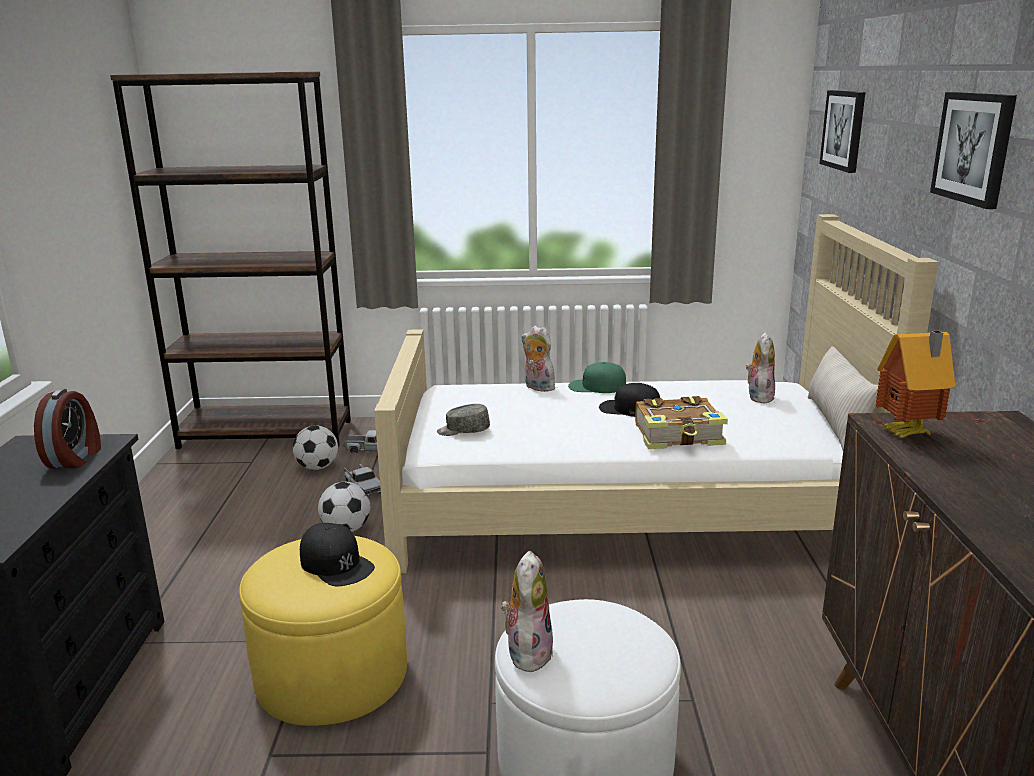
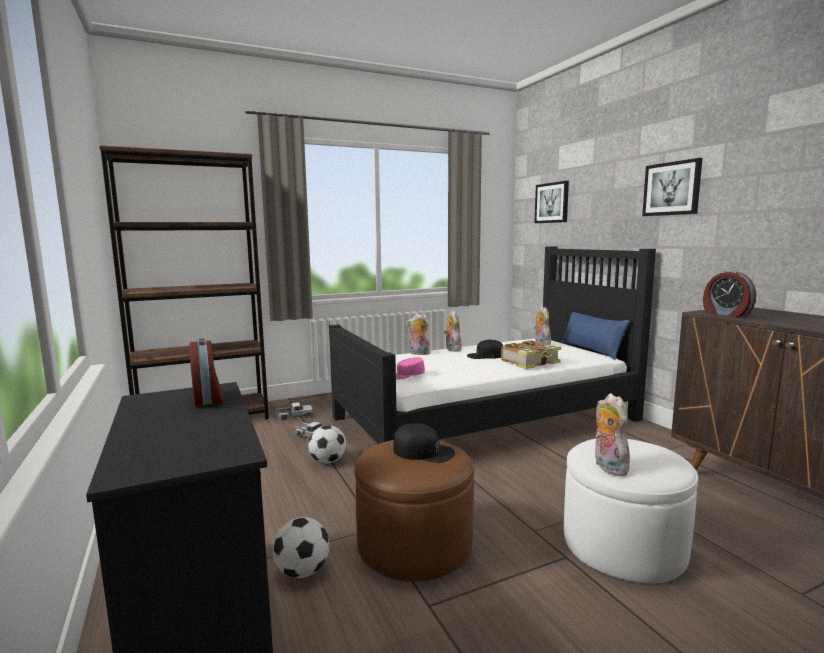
camera: 25 degrees left, 10 degrees down
yellow ottoman [239,536,407,726] -> brown ottoman [355,440,474,582]
football [293,425,338,470] -> football moved to [272,517,330,578]
beige bed [374,214,938,573] -> black bed [329,246,656,444]
grey cap [437,404,490,436] -> pink cap [396,357,425,379]
green cap [568,362,626,393] -> plush toy [444,310,462,352]
beige pillow [808,346,878,450] -> blue pillow [561,312,629,360]
toy house [875,331,955,438] -> alarm clock [703,270,756,317]

